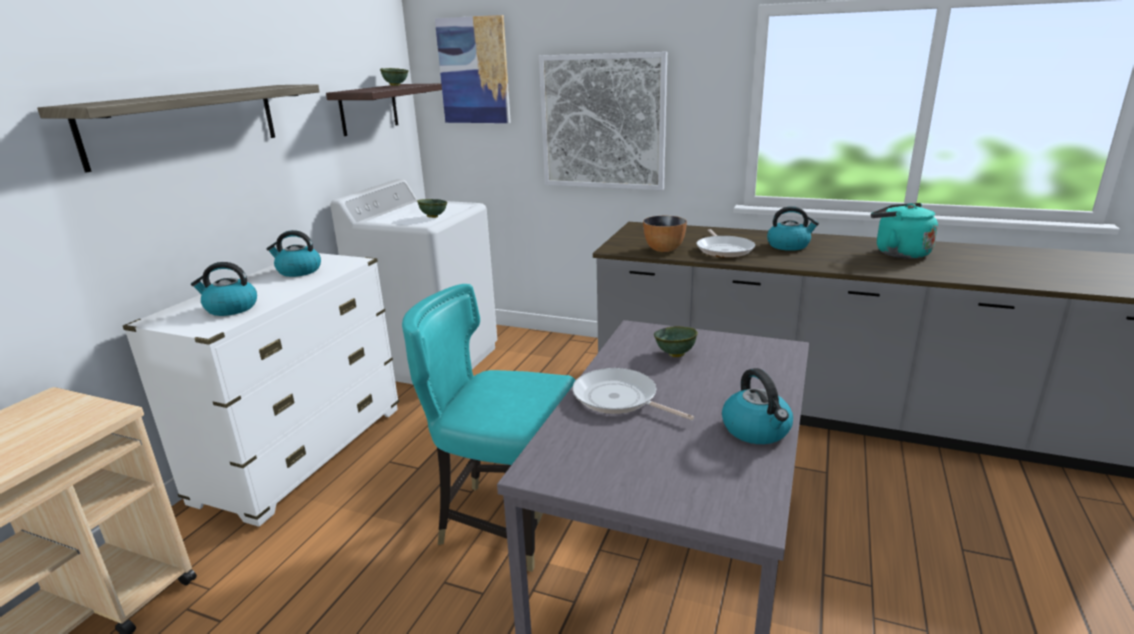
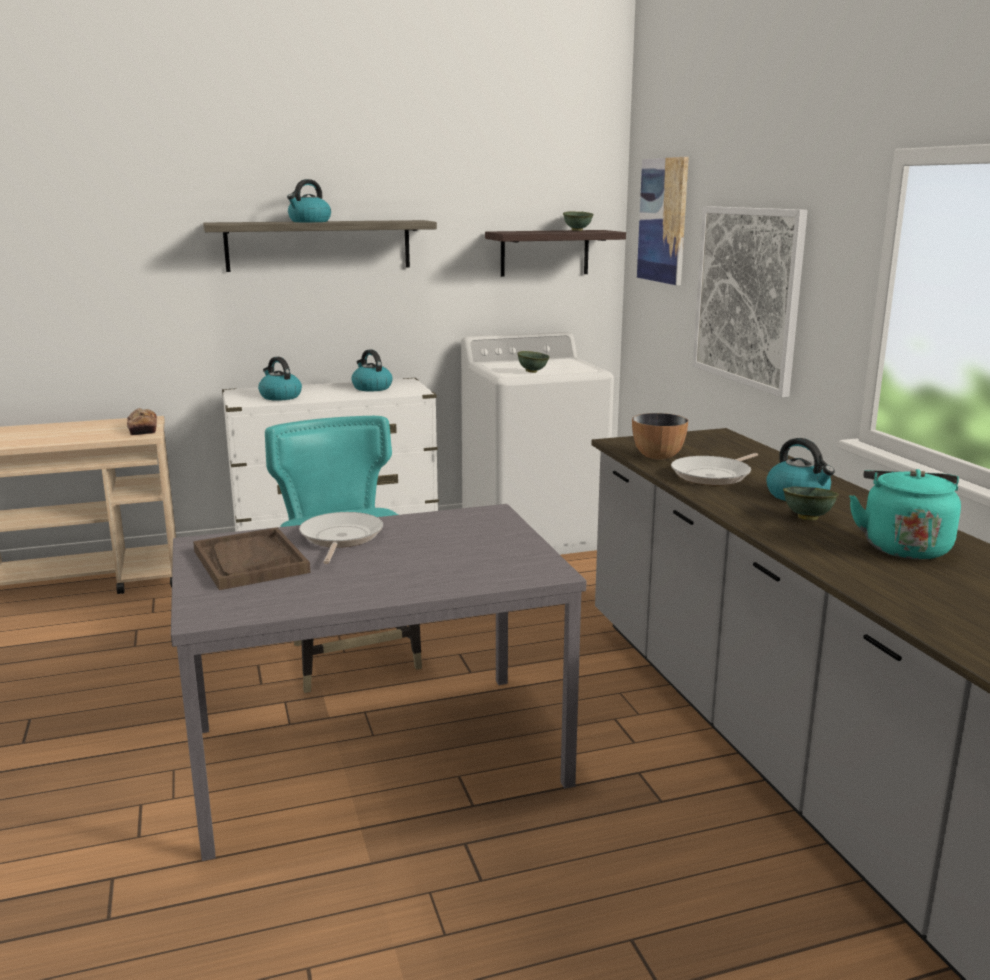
camera: 50 degrees right, 5 degrees down
green bowl [654,326,698,357] -> green bowl moved to [783,486,839,520]
kettle [722,368,793,444] -> kettle moved to [287,179,331,222]
none -> bread [127,408,157,435]
none -> brown tray [193,527,311,590]

